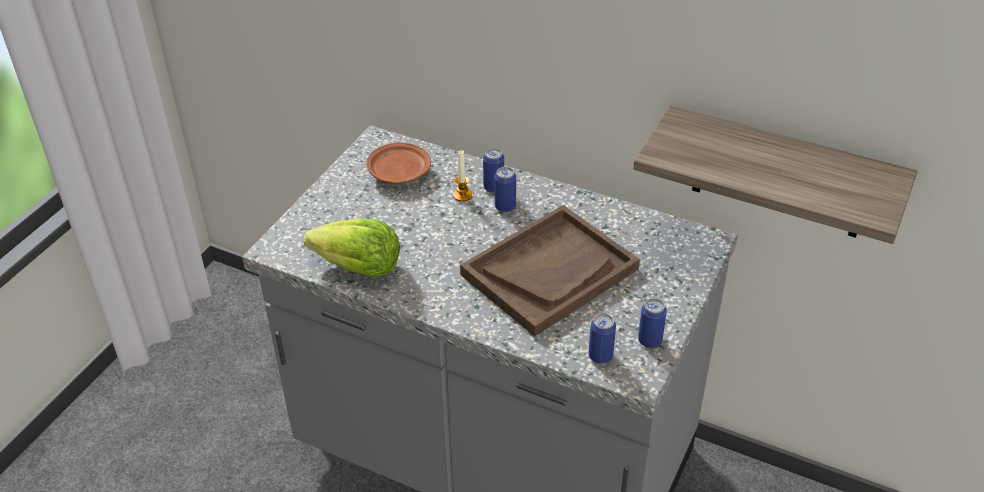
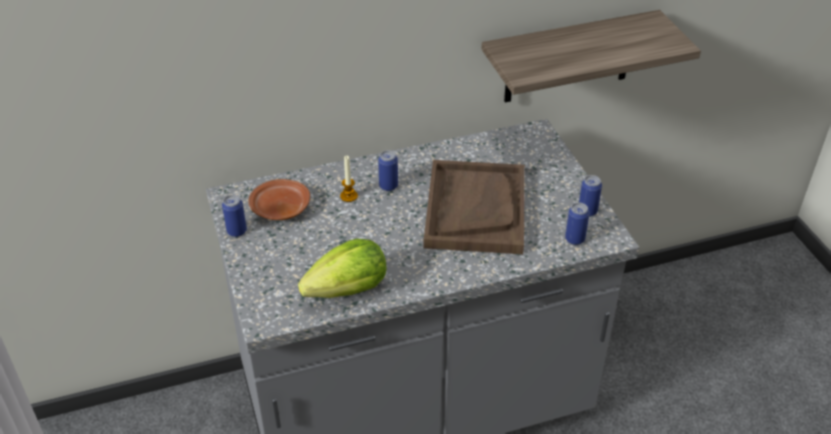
camera: 45 degrees left, 0 degrees up
can [483,148,504,193] -> can moved to [222,195,247,237]

